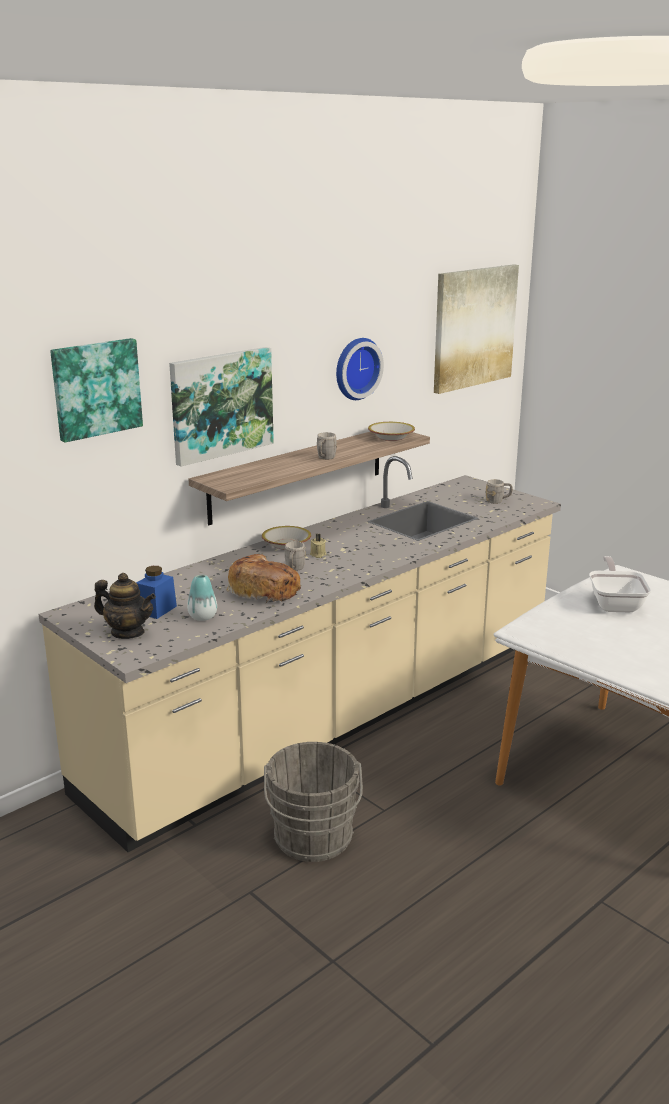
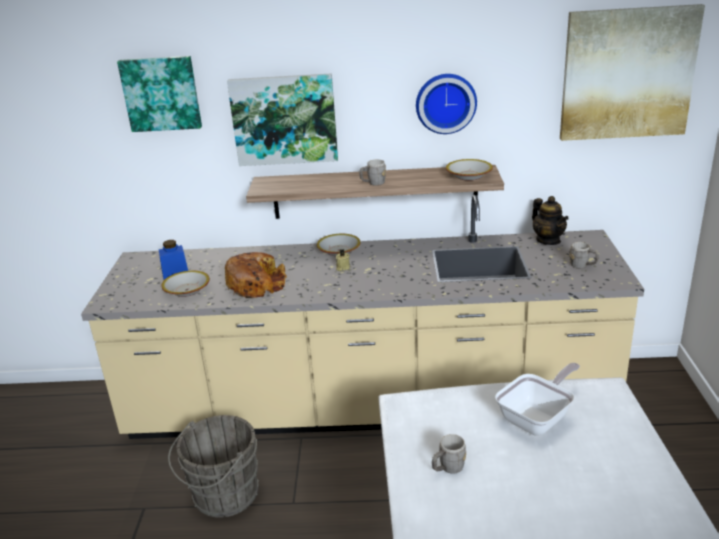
camera: 45 degrees right, 5 degrees up
teapot [94,573,156,639] -> teapot moved to [532,196,569,245]
vase [187,575,217,621] -> bowl [161,271,210,297]
grey mug [285,541,306,571] -> grey mug moved to [432,434,466,474]

